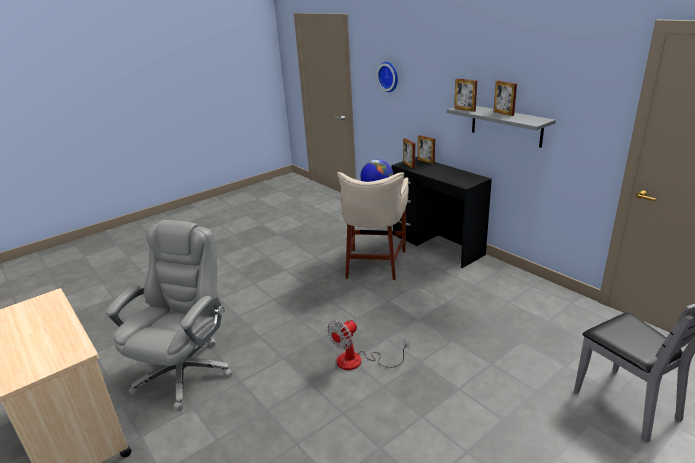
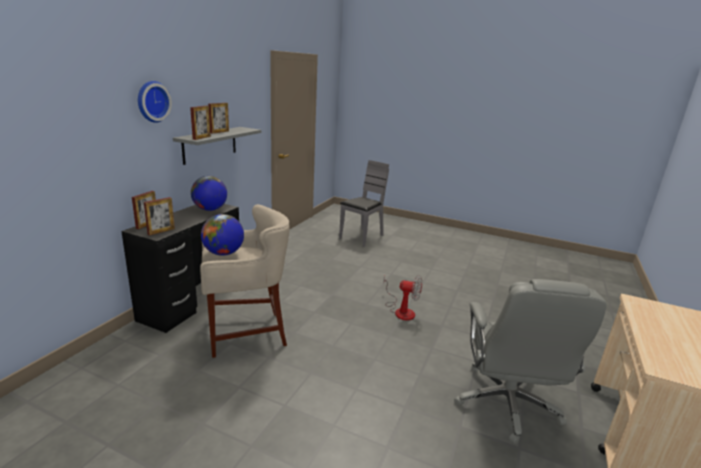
camera: 120 degrees left, 5 degrees down
grey office chair [106,220,232,411] -> grey office chair turned 75 degrees counterclockwise [454,279,607,445]
wall clock [376,62,398,92] -> wall clock moved to [138,81,172,123]
none -> globe [191,176,227,211]

